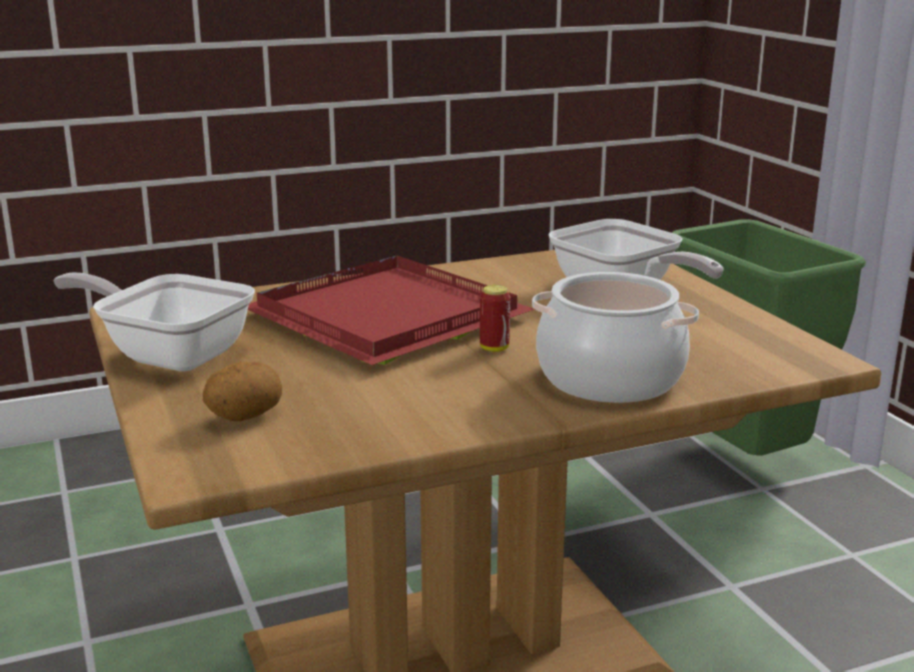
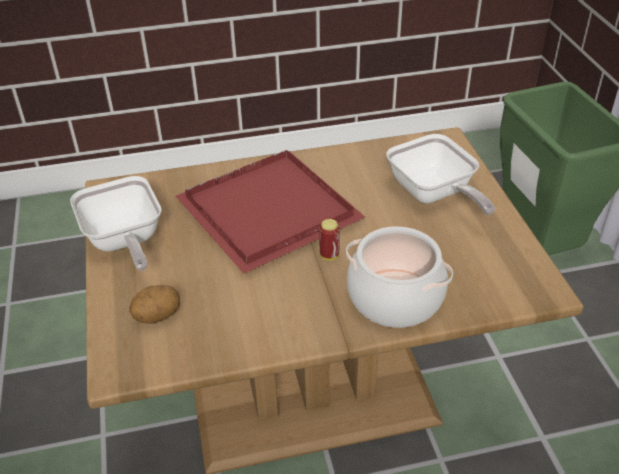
camera: 10 degrees right, 20 degrees up
frying pan [53,272,255,372] -> frying pan turned 150 degrees counterclockwise [70,176,161,271]

